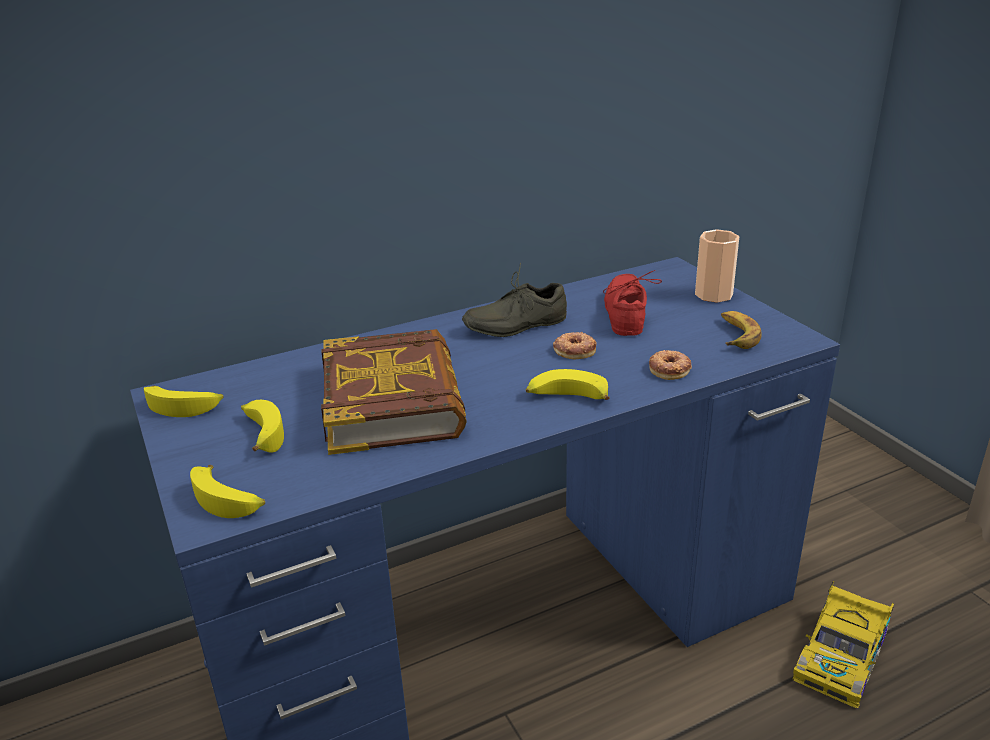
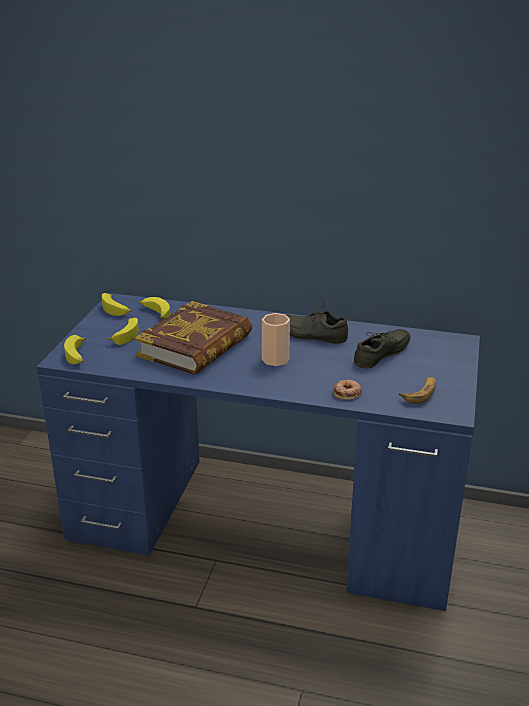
camera: 40 degrees right, 0 degrees up
banana [526,369,610,400] -> banana moved to [140,297,170,319]
donut [553,332,597,359] -> none
red shoe [603,270,662,336] -> grey shoe [354,329,411,368]
cup [695,229,739,303] -> cup moved to [262,313,290,366]
toy car [793,581,894,708] -> none

